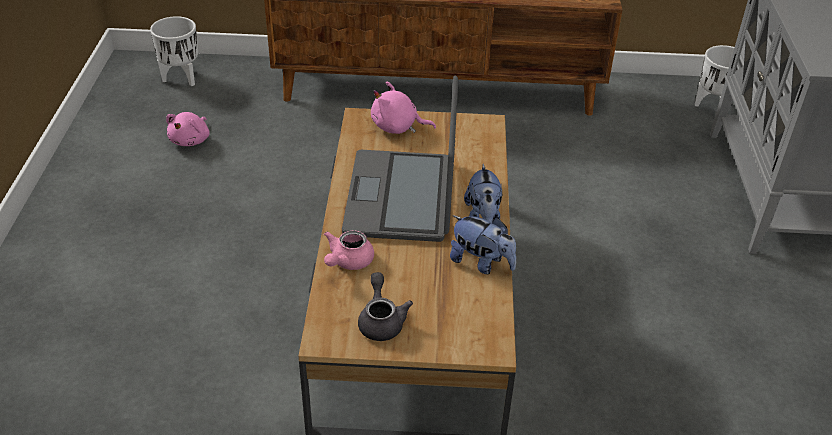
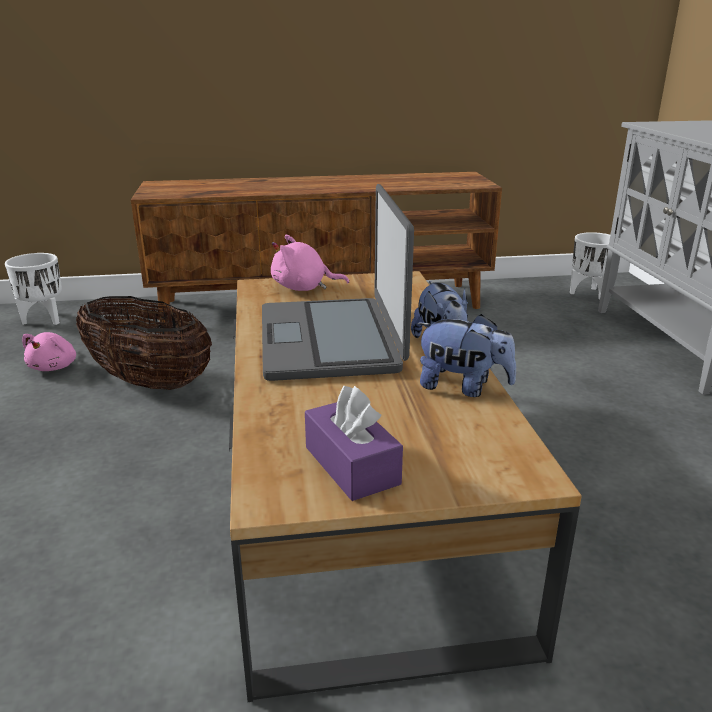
camera: 10 degrees left, 15 degrees down
pink teapot [324,230,374,270] -> none
grey teapot [358,272,413,341] -> purple tissue box [305,386,403,501]
none -> basket [76,296,212,390]

